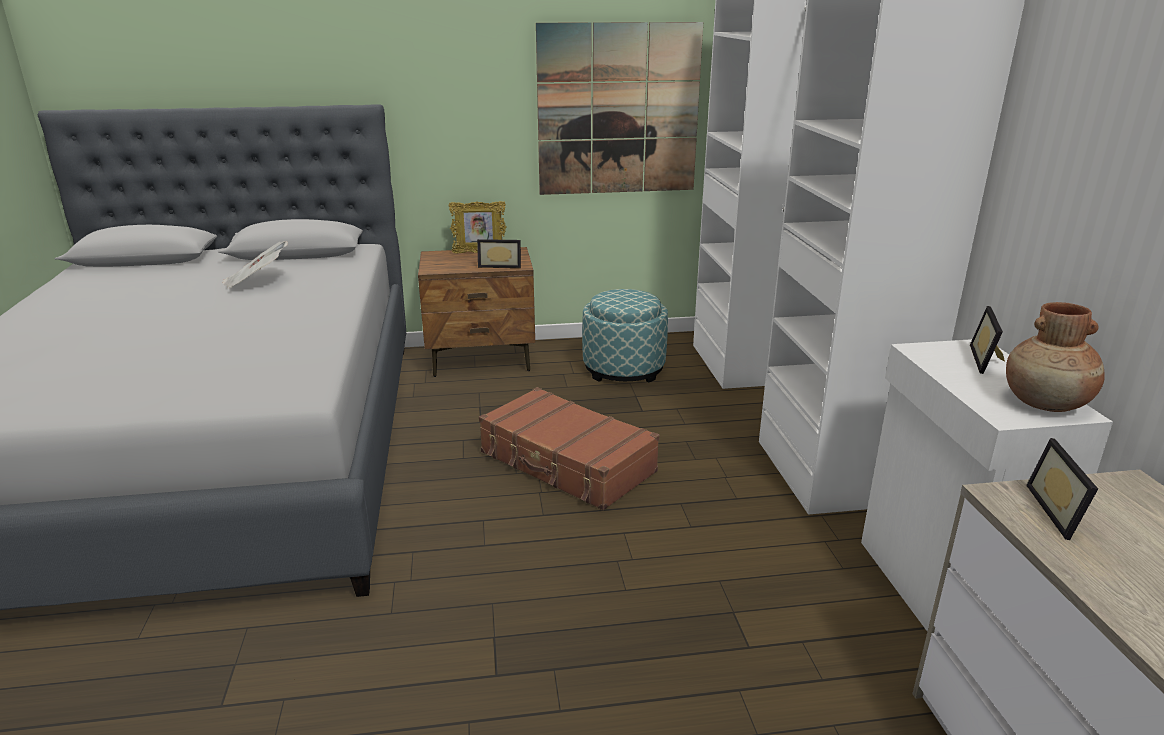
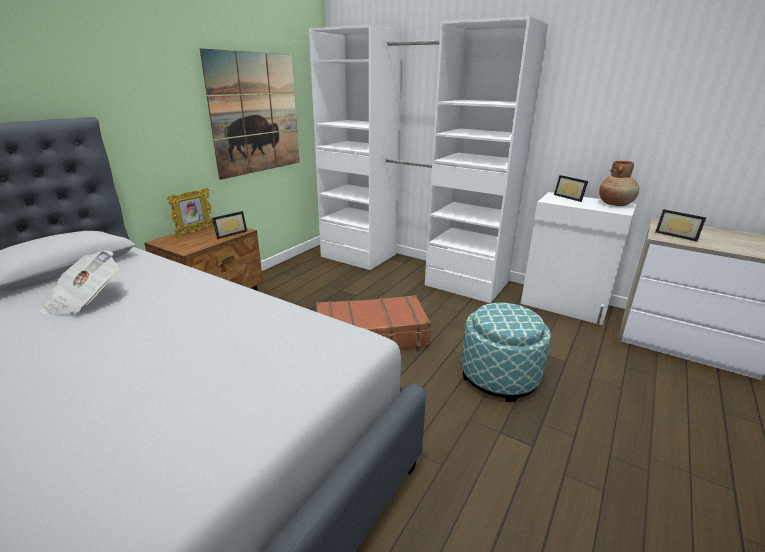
camera: 50 degrees left, 0 degrees up
ottoman [582,289,668,383] -> ottoman moved to [462,303,551,402]

